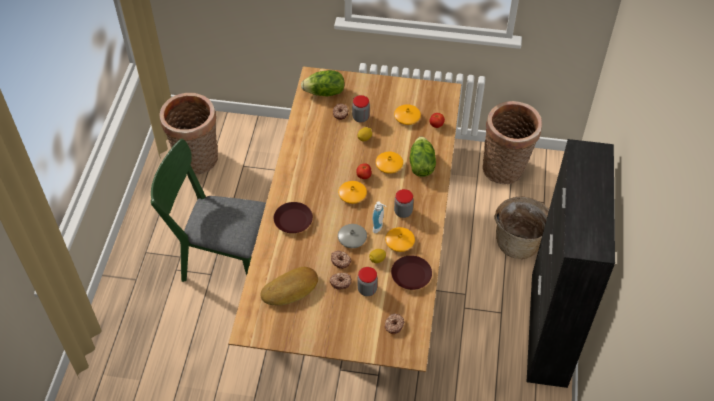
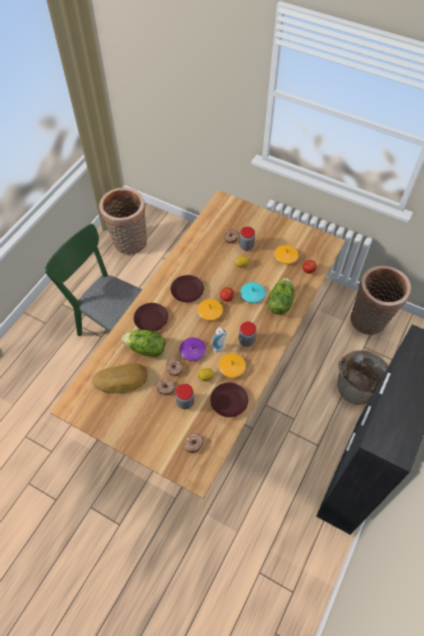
camera: 20 degrees right, 5 degrees up
lettuce [301,70,345,97] -> lettuce moved to [122,329,165,357]
grey vase [338,224,367,248] -> purple vase [180,338,206,361]
orange vase [376,152,403,174] -> turquoise vase [240,282,265,303]
none -> brown plate [171,275,204,302]

